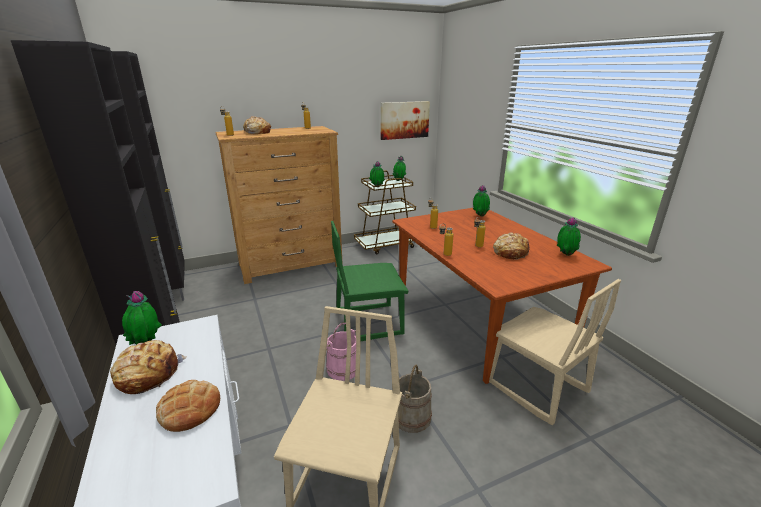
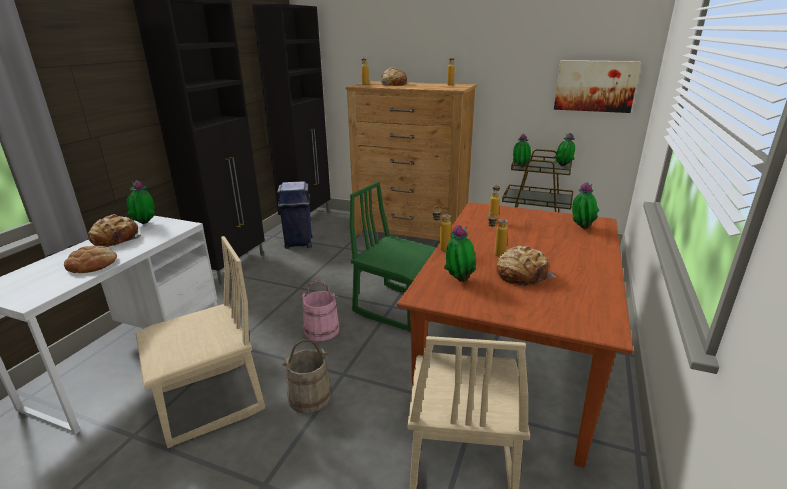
camera: 45 degrees right, 0 degrees up
potted plant [557,217,581,256] -> potted plant moved to [444,225,477,282]
none -> blue trash can [277,181,313,249]

